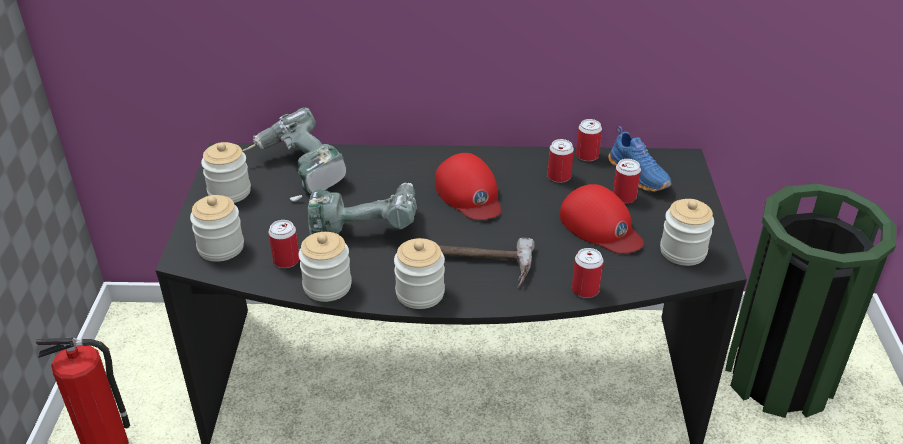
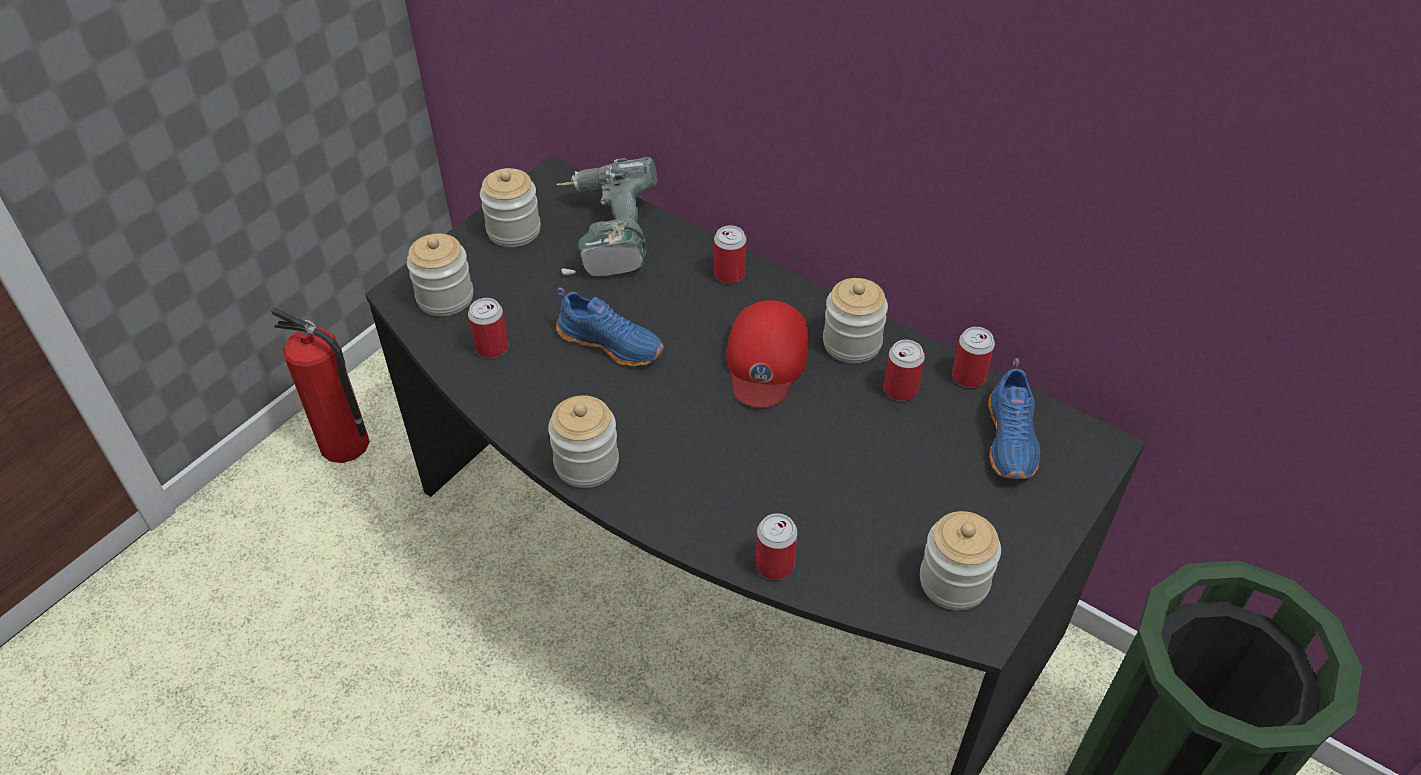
camera: 35 degrees right, 10 degrees up
jar [299,232,352,302] -> jar moved to [823,278,888,363]
power drill [308,182,417,235] -> blue shoe [556,287,664,367]
hammer [439,237,535,288] -> none
red cap [560,184,644,254] -> none
can [613,159,641,203] -> can moved to [714,225,747,283]

